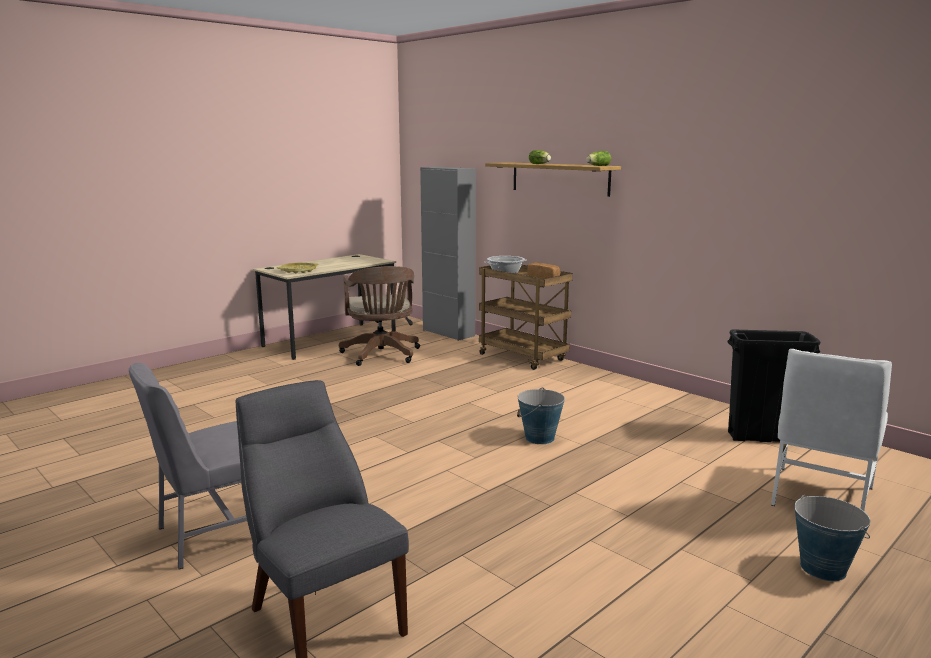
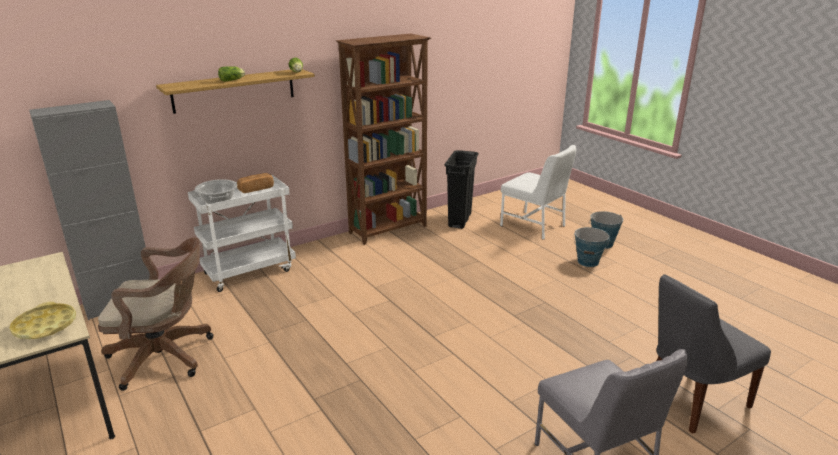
camera: 80 degrees left, 10 degrees up
brown cart [479,265,573,370] -> white cart [188,175,296,292]
bucket [517,387,565,444] -> bucket moved to [574,227,610,267]
none -> brown bookcase [336,34,431,245]

